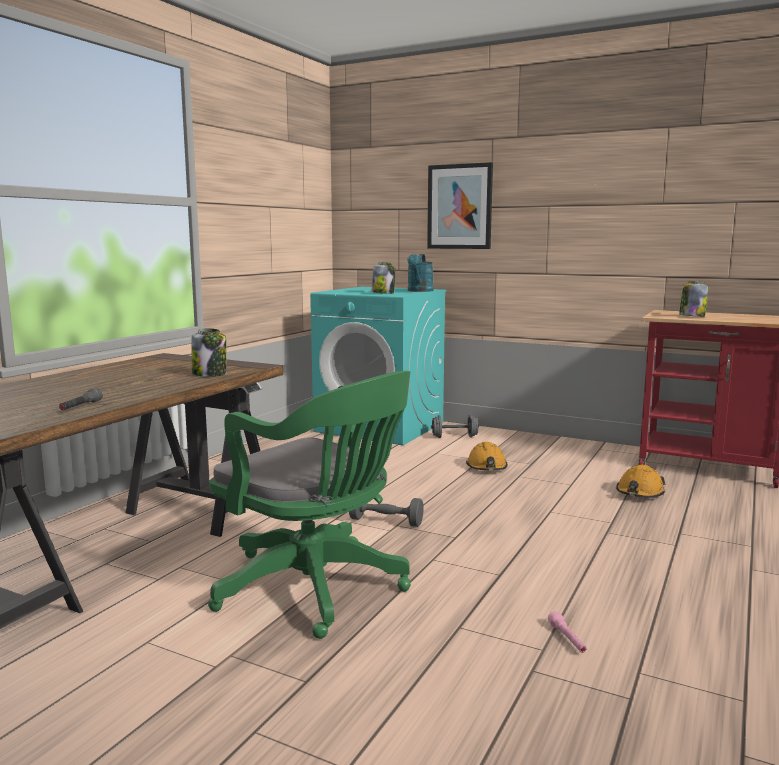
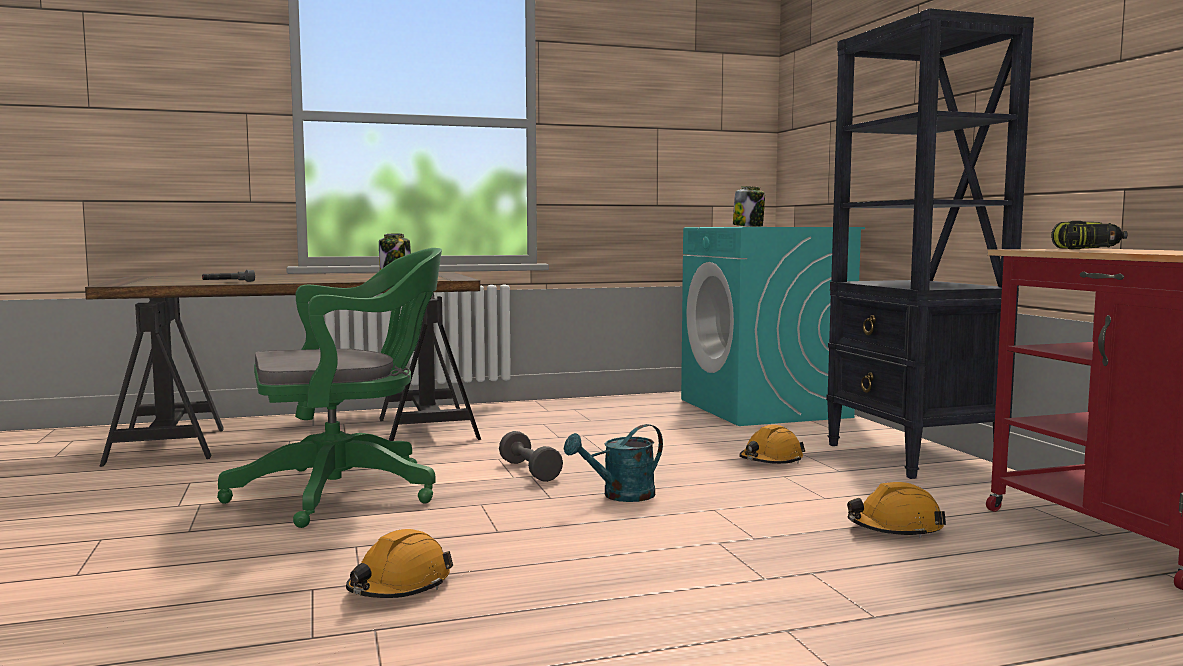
camera: 45 degrees right, 5 degrees down
green office chair [208,371,411,639] -> green office chair turned 105 degrees counterclockwise [217,248,442,528]
turquoise watering can [407,254,434,292] -> turquoise watering can moved to [564,424,663,502]
picture [427,162,493,249] -> none
grey dumbbell [431,415,479,438] -> none
pink flashlight [548,611,587,653] -> orange hard hat [346,529,453,598]
jar [679,281,708,317] -> power drill [1051,221,1128,249]
none -> black bookcase [826,8,1034,479]

